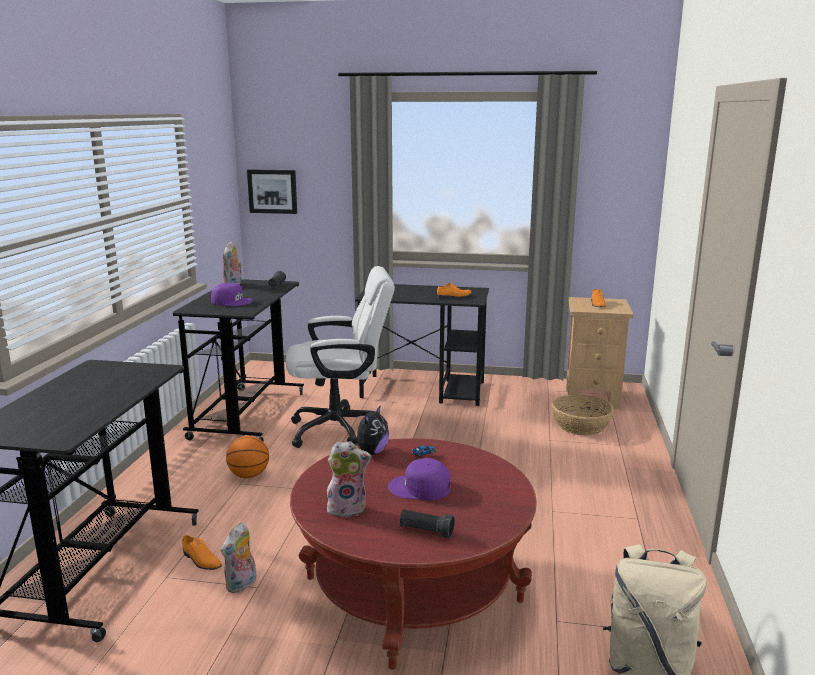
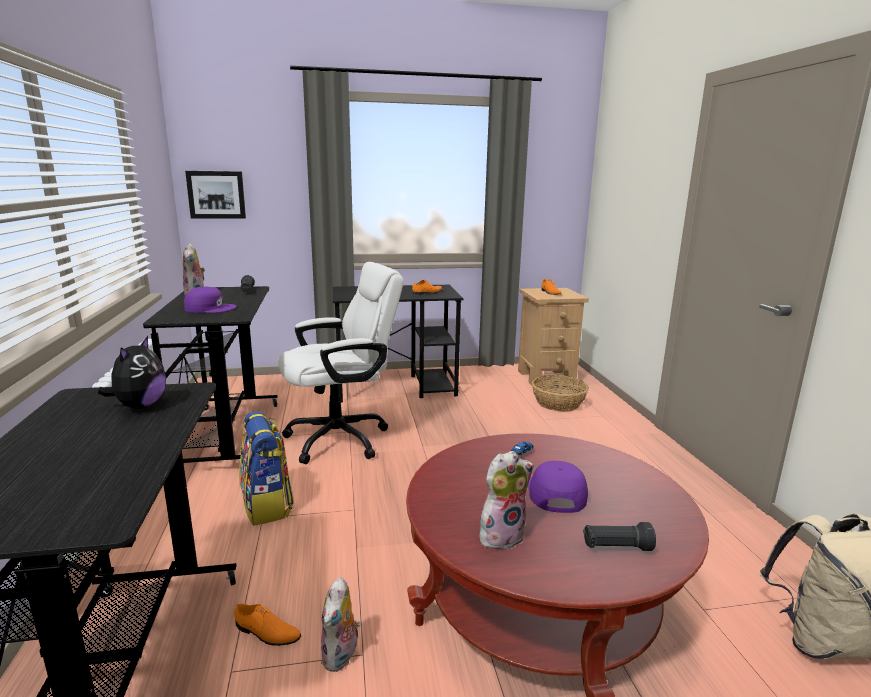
camera: 20 degrees left, 0 degrees up
basketball [226,436,269,478] -> backpack [239,411,294,526]
plush toy [347,405,389,455] -> plush toy moved to [98,336,166,409]
purple cap [388,458,451,500] -> purple cap turned 105 degrees clockwise [528,461,588,513]

